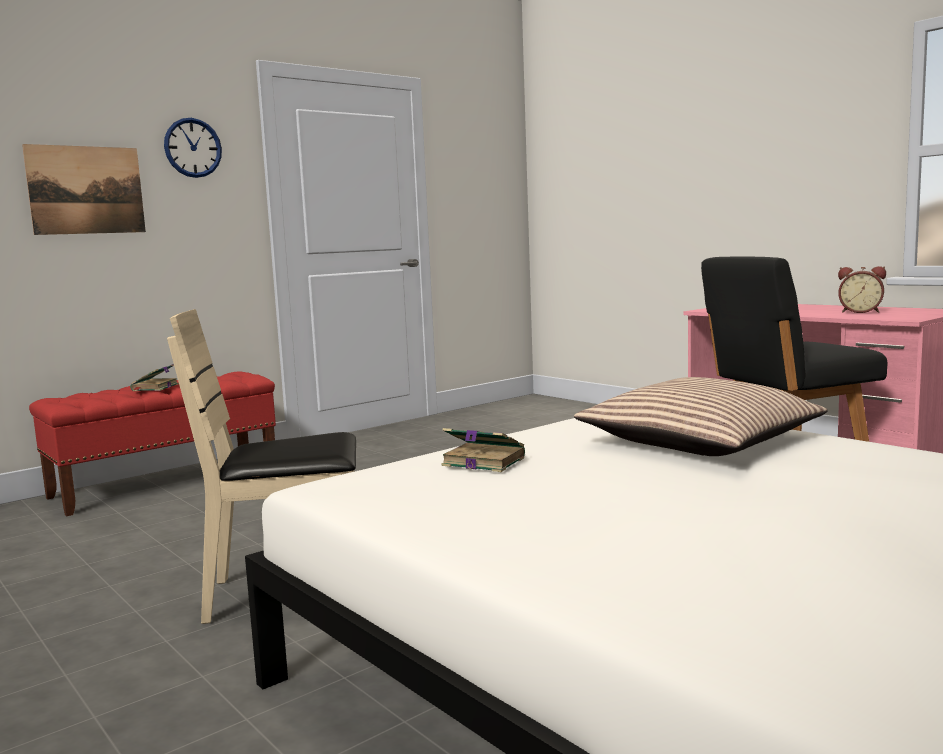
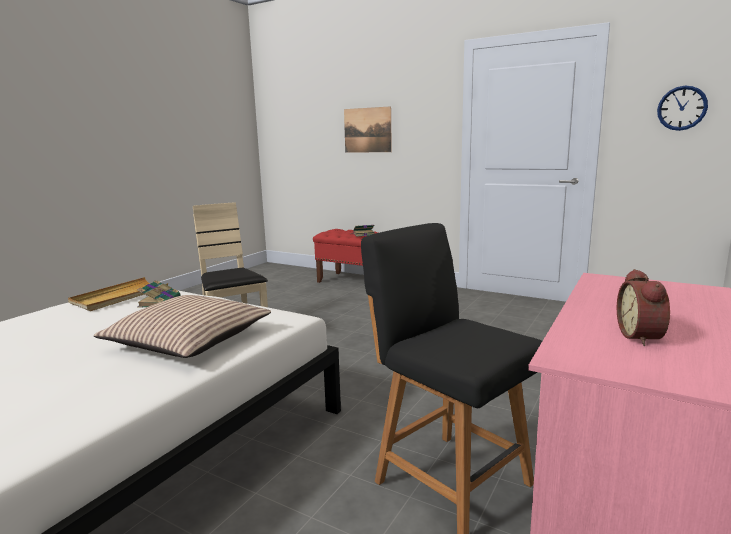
camera: 70 degrees right, 5 degrees up
wall clock [164,118,222,178] -> wall clock moved to [657,86,708,131]
none -> beige tray [68,277,168,311]

